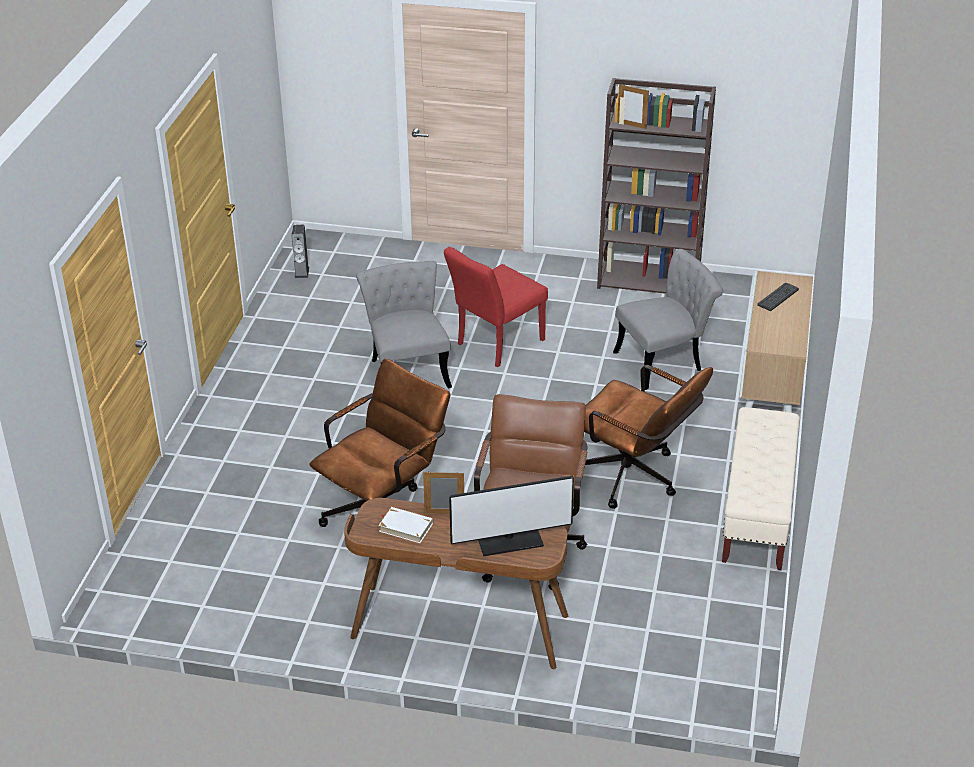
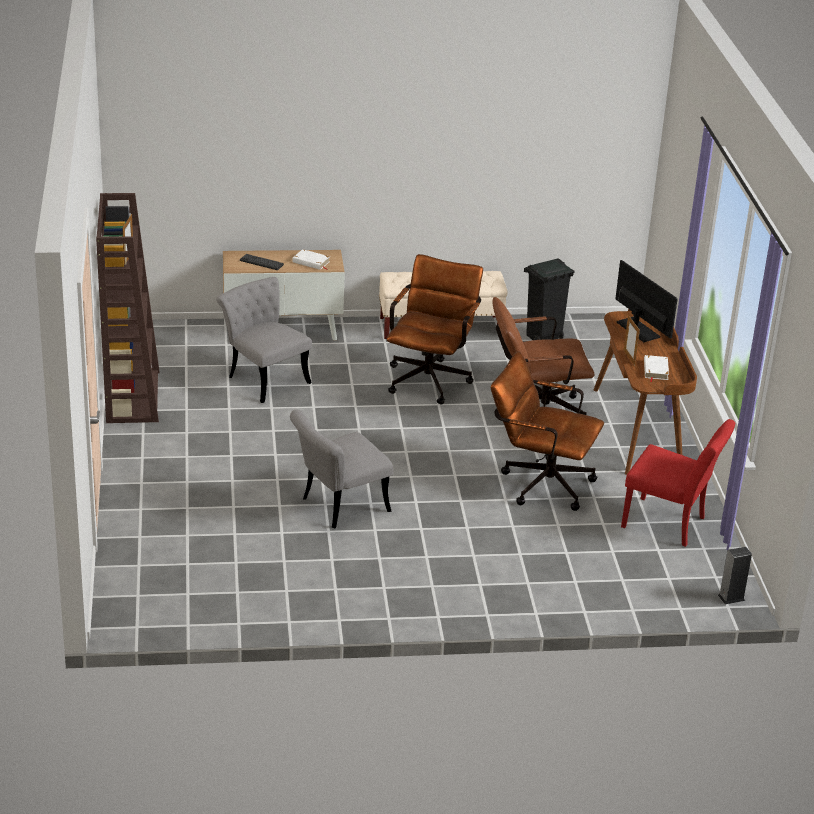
camera: 110 degrees left, 5 degrees down
speaker [292,225,309,278] -> speaker moved to [718,547,752,604]
red chair [444,247,548,367] -> red chair moved to [621,419,735,547]
none -> white book [293,249,330,270]
none -> black trash can [524,258,574,340]

